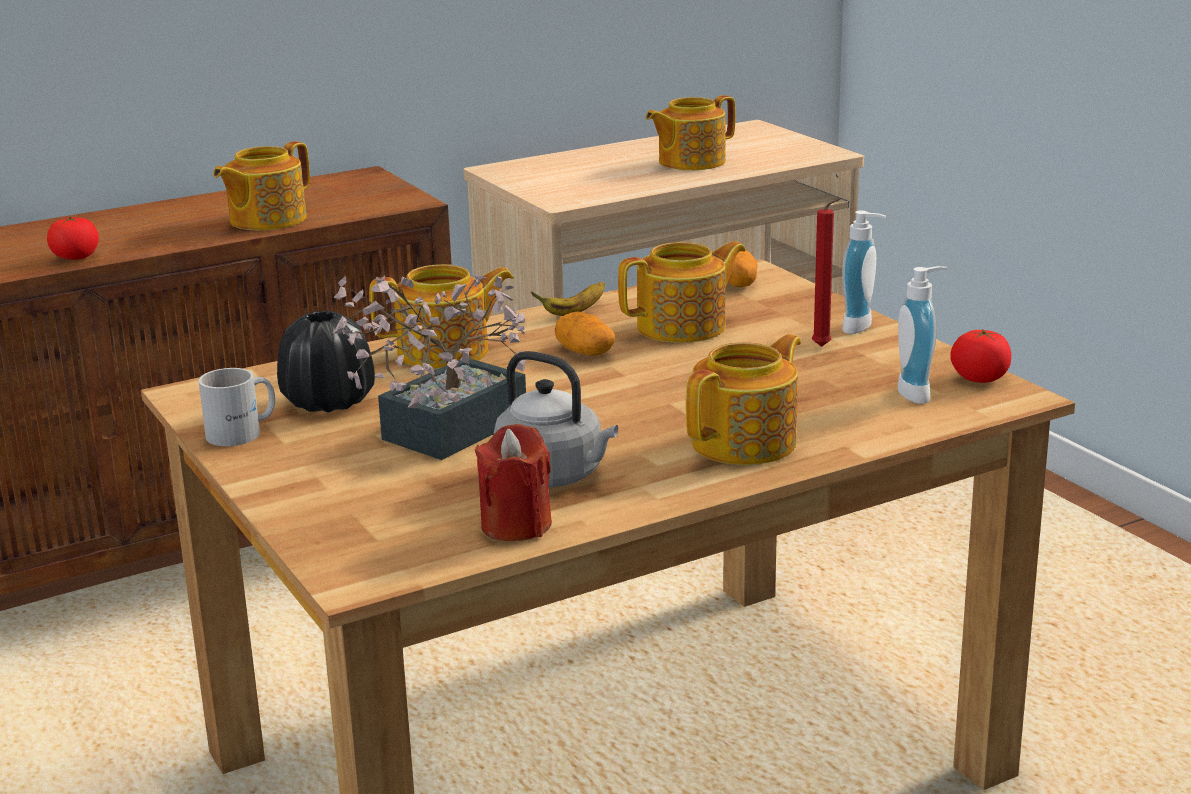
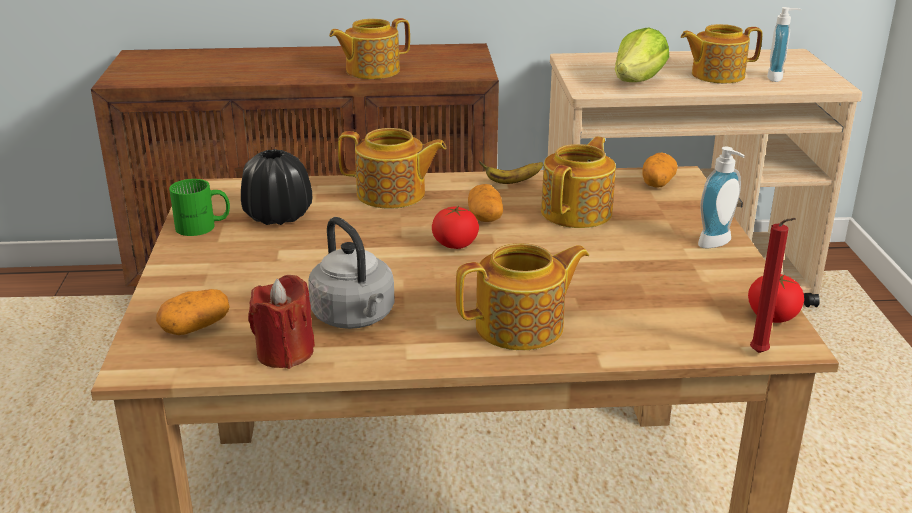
camera: 25 degrees right, 5 degrees up
tomato [47,216,99,260] -> tomato moved to [432,206,479,249]
white mug [199,368,275,446] -> green mug [169,179,230,236]
potted plant [332,275,526,460] -> none
teapot [618,241,746,343] -> teapot turned 60 degrees counterclockwise [541,137,616,228]
red candle [812,198,841,347] -> red candle moved to [750,218,796,353]
soap dispenser [898,266,947,404] -> soap dispenser moved to [767,7,801,82]
none -> potato [156,289,230,335]
none -> lettuce [615,28,669,82]

